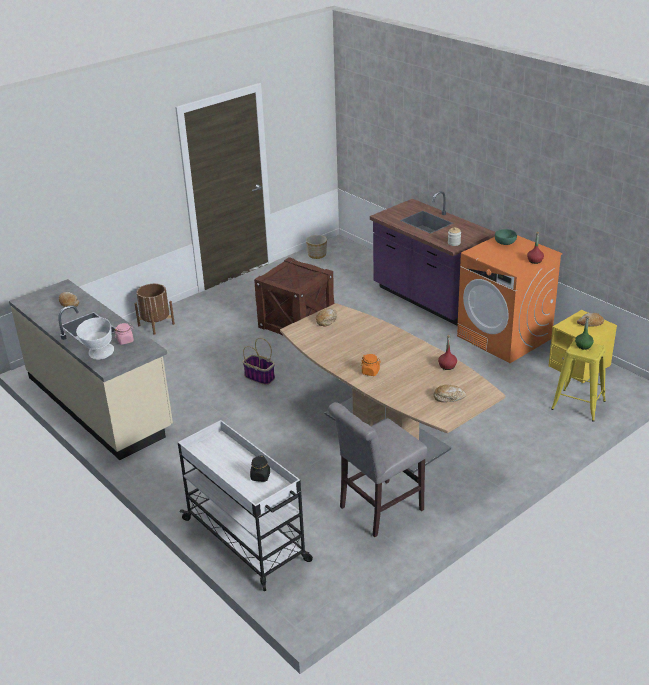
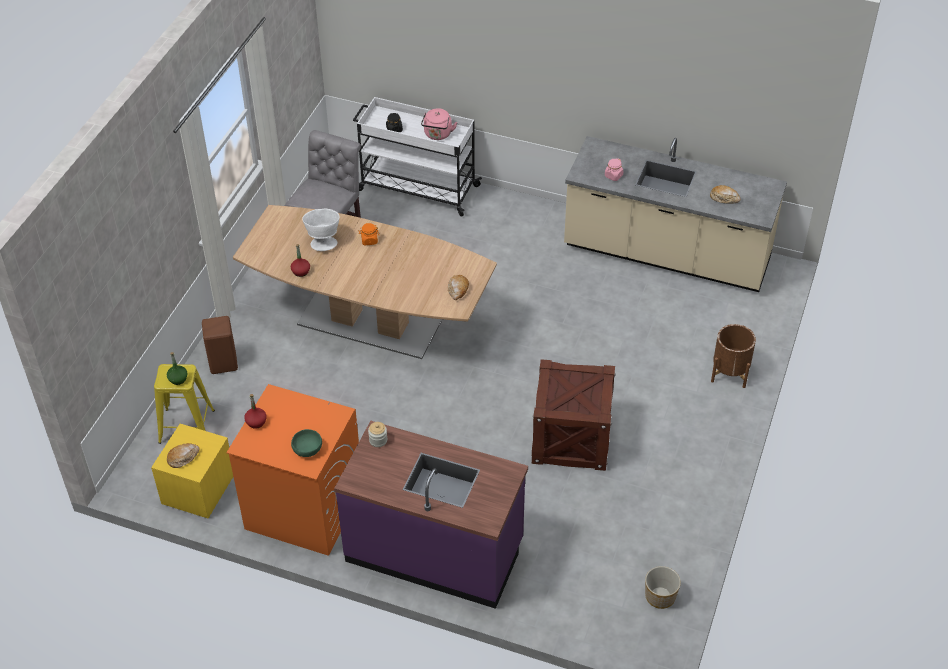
camera: 150 degrees right, 15 degrees up
white bowl [76,317,114,360] -> white bowl moved to [302,209,340,251]
basket [242,338,275,385] -> none
bread [433,385,466,402] -> none
none -> brown stool [202,316,238,374]
none -> pink kettle [421,108,457,140]

